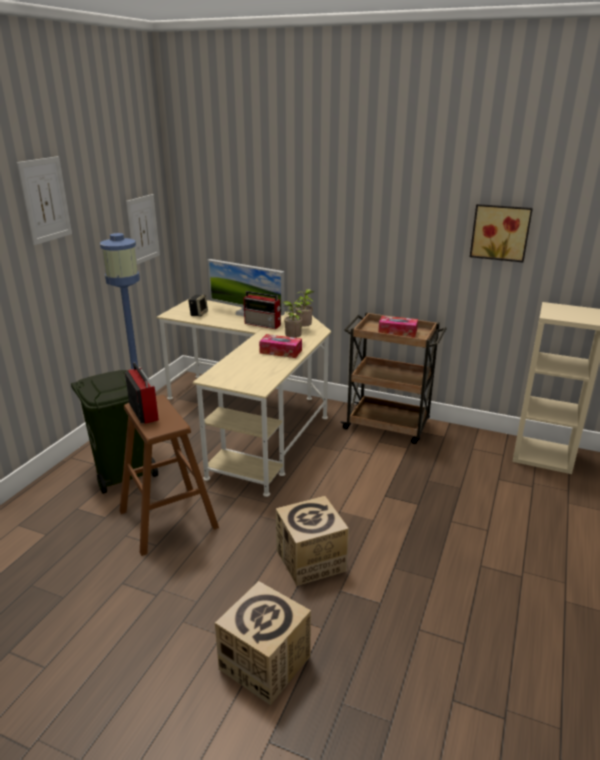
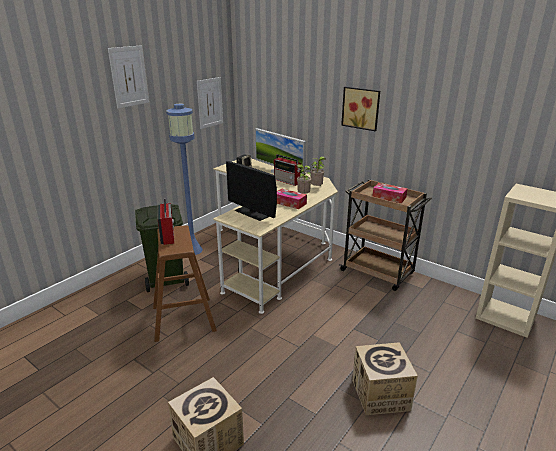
camera: 15 degrees right, 0 degrees up
cardboard box [276,496,349,586] -> cardboard box moved to [352,342,418,415]
picture [470,204,533,262] -> picture moved to [341,87,380,131]
none -> monitor [226,161,277,221]

